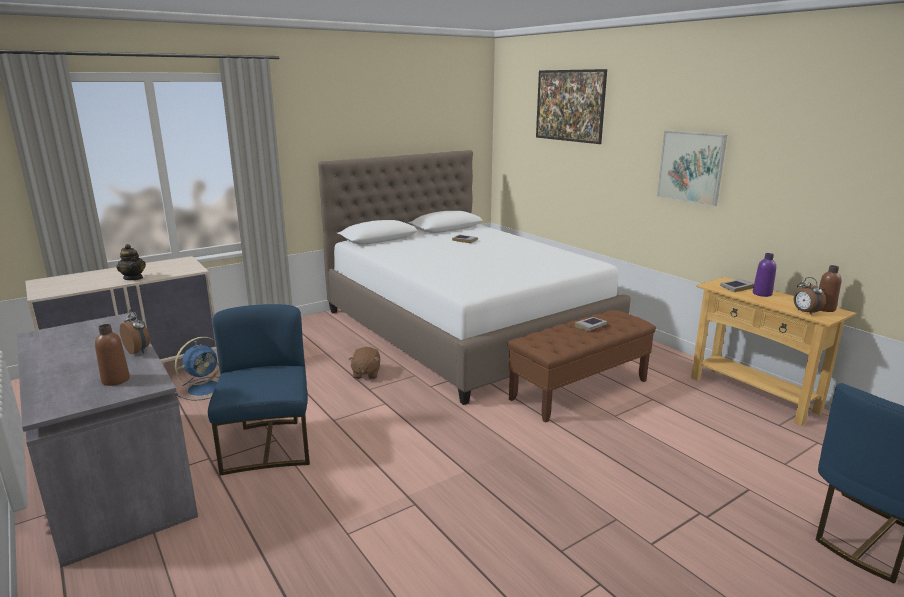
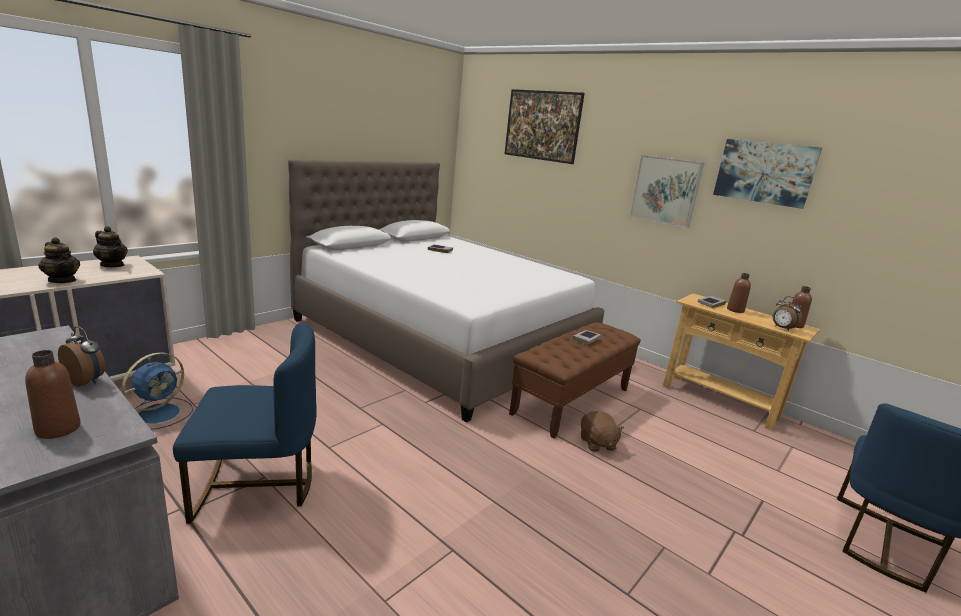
camera: 15 degrees left, 0 degrees up
blue chair [208,304,310,476] -> blue chair turned 105 degrees clockwise [173,323,317,524]
brown plush toy [349,347,380,379] -> brown plush toy moved to [581,411,624,452]
purple bottle [753,253,776,297] -> brown bottle [727,273,751,313]
none -> teapot [93,226,128,267]
none -> picture [713,139,822,209]

